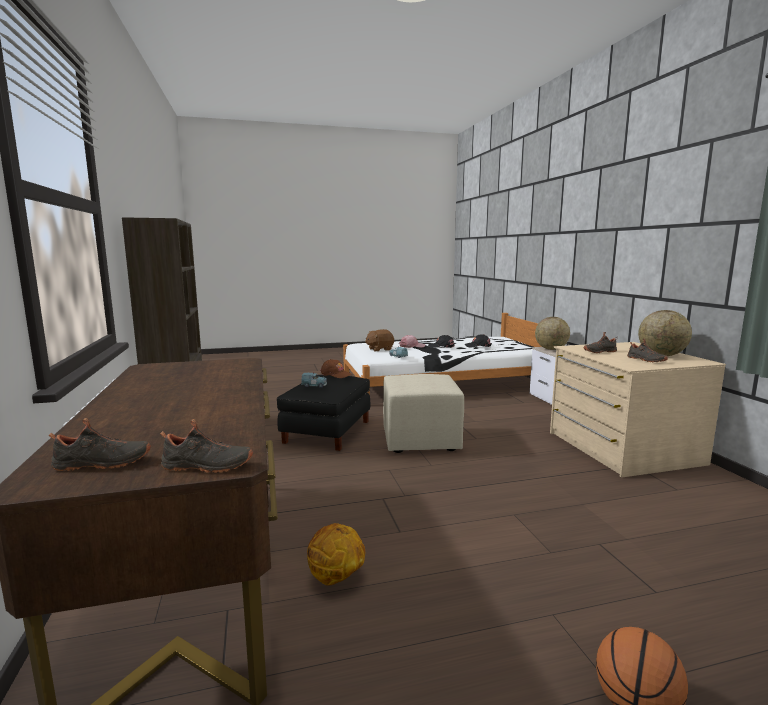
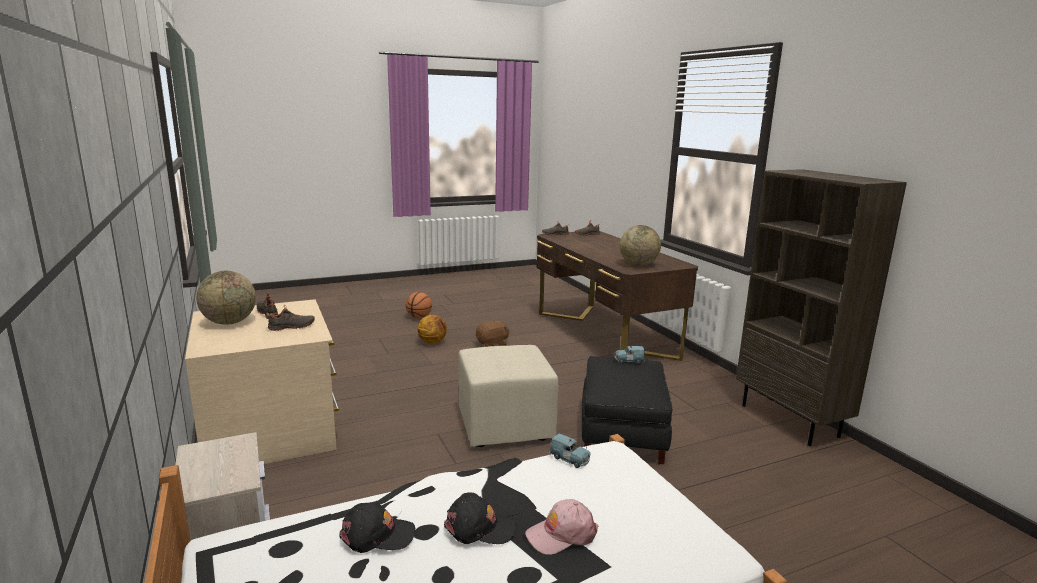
camera: 170 degrees right, 5 degrees up
basketball [307,523,365,585] -> basketball moved to [417,315,447,344]
brown cap [320,359,352,378] -> none
brown plush toy [365,329,394,351] -> brown plush toy moved to [476,320,509,347]
globe [535,317,570,350] -> globe moved to [620,225,661,266]

